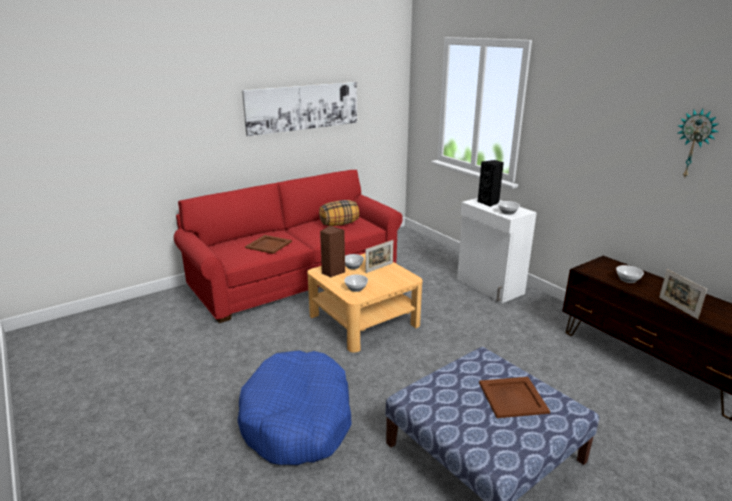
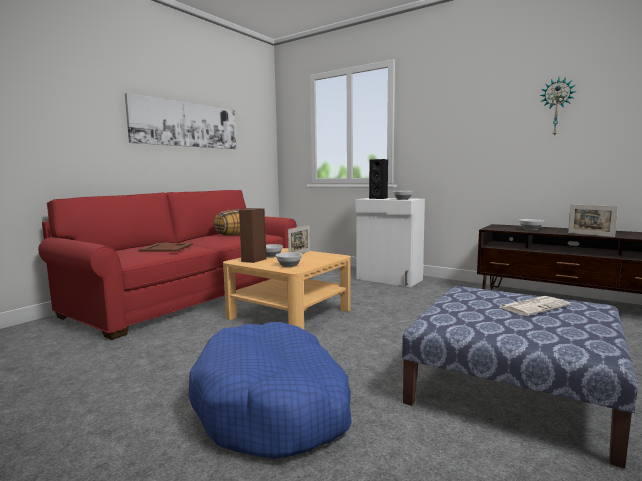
camera: 20 degrees left, 15 degrees down
brown tray [479,377,550,418] -> newspaper [499,296,570,316]

